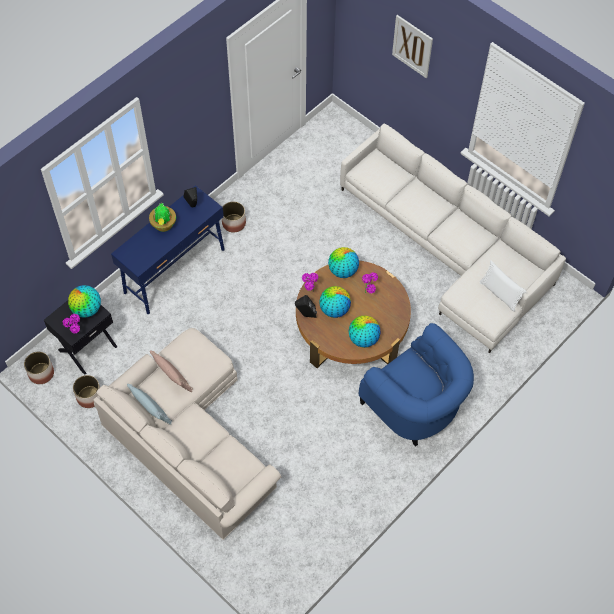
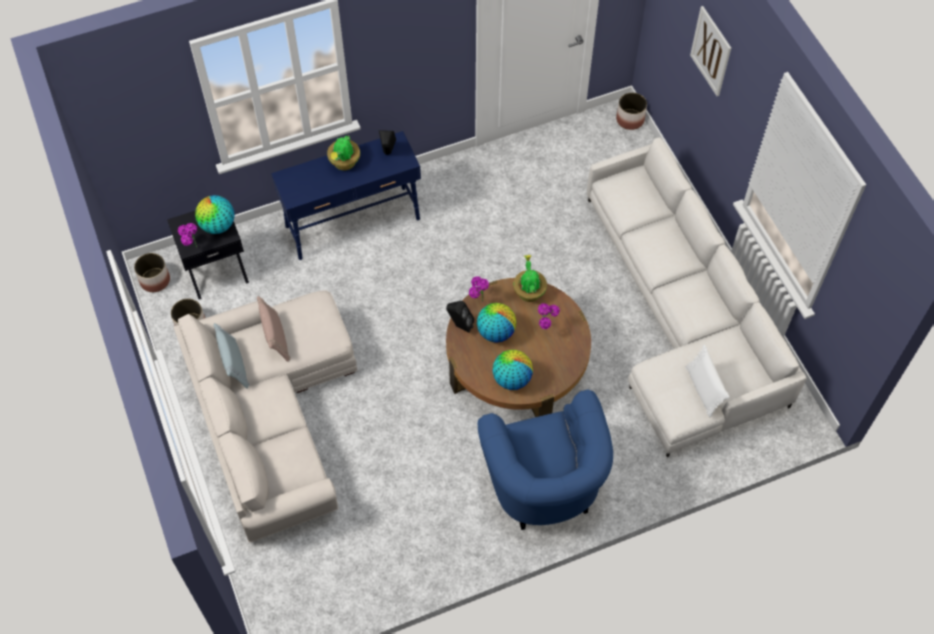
camera: 25 degrees right, 0 degrees up
planter [222,201,246,233] -> planter moved to [616,92,647,130]
globe [328,247,359,278] -> potted plant [513,255,547,302]

